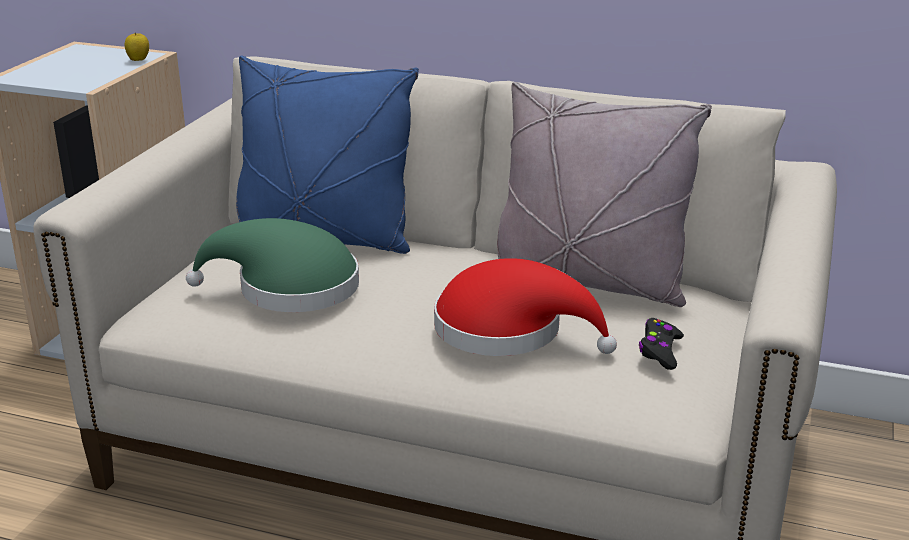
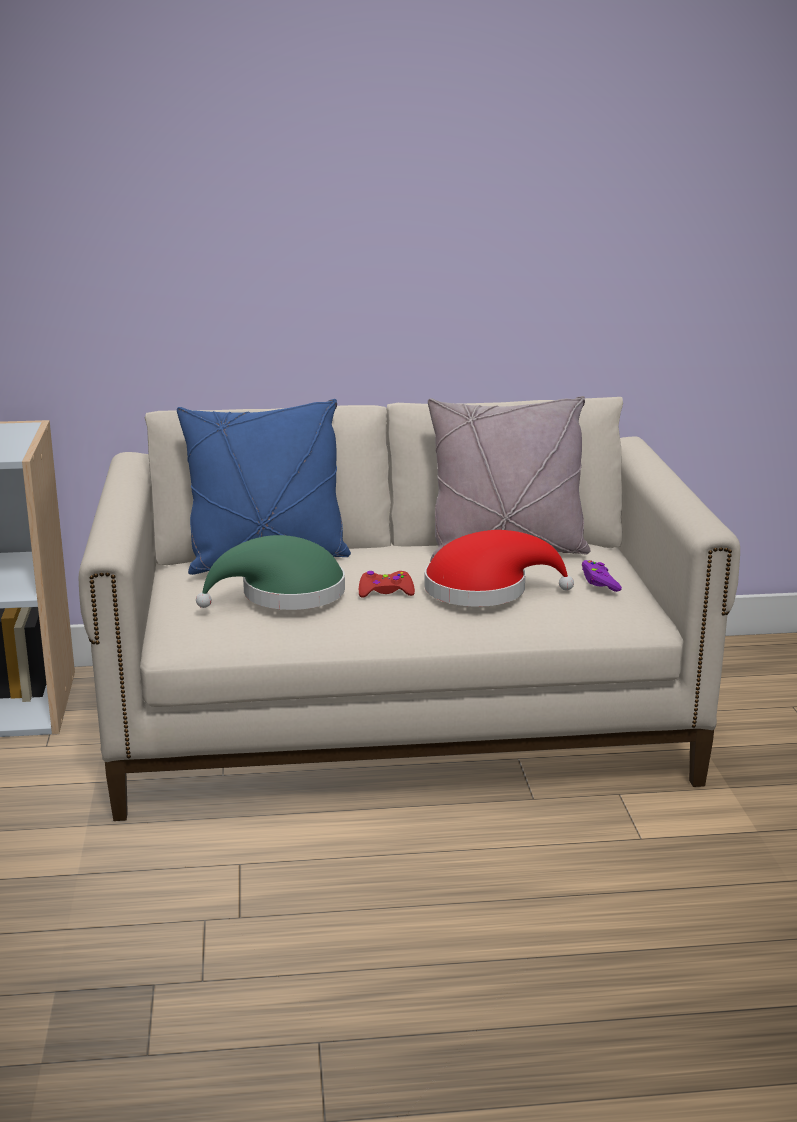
camera: 25 degrees left, 5 degrees down
apple [124,33,149,61] -> none
black game controller [639,318,684,370] -> purple game controller [582,560,622,592]
none -> red game controller [359,571,415,598]

